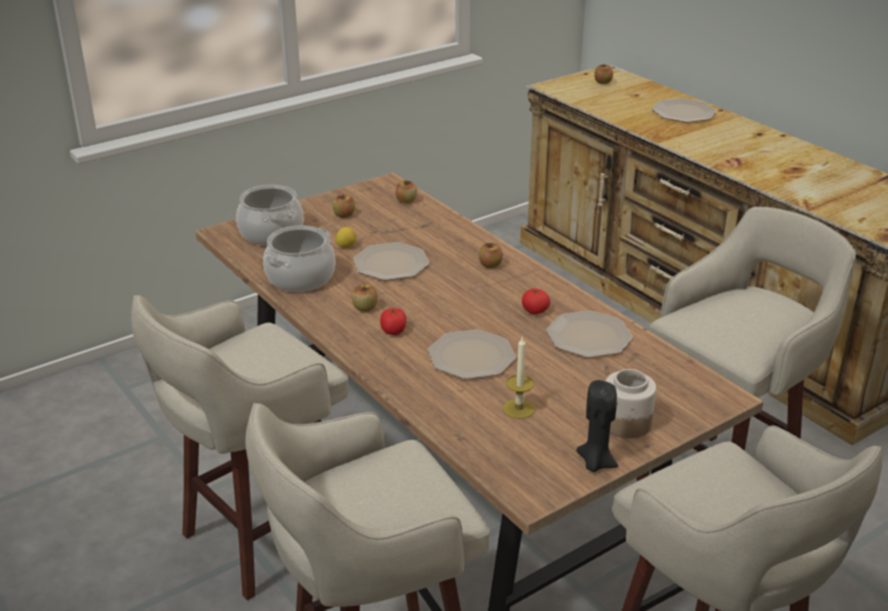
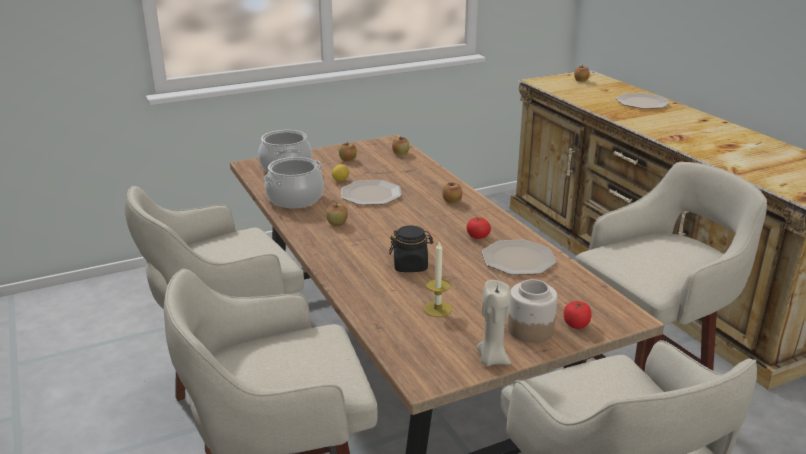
camera: 10 degrees right, 5 degrees down
tomato [380,308,407,335] -> tomato moved to [564,301,591,329]
plate [428,329,516,379] -> black jar [389,225,433,272]
black candle [576,380,618,472] -> beige candle [477,280,511,366]

